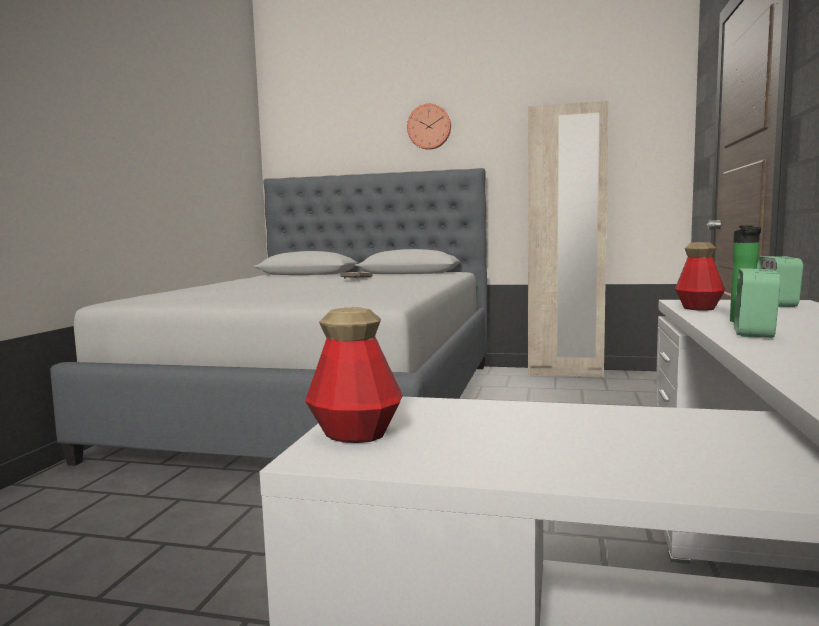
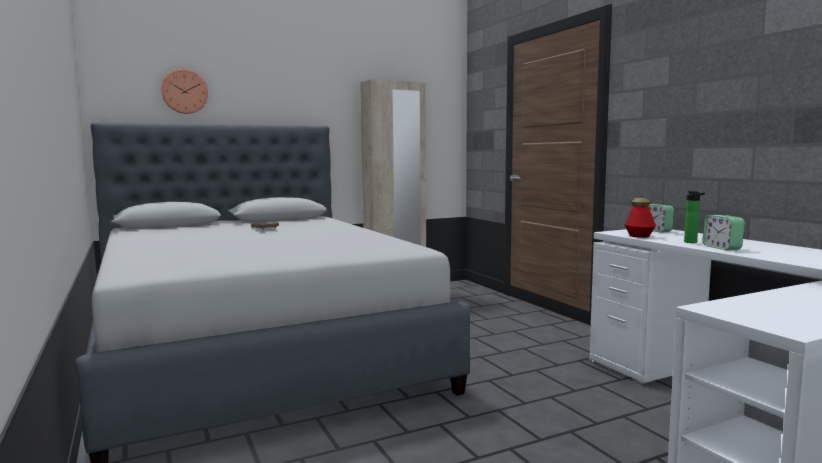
camera: 40 degrees left, 0 degrees up
bottle [305,308,403,443] -> none
wall clock [407,103,451,150] -> wall clock moved to [161,69,208,114]

